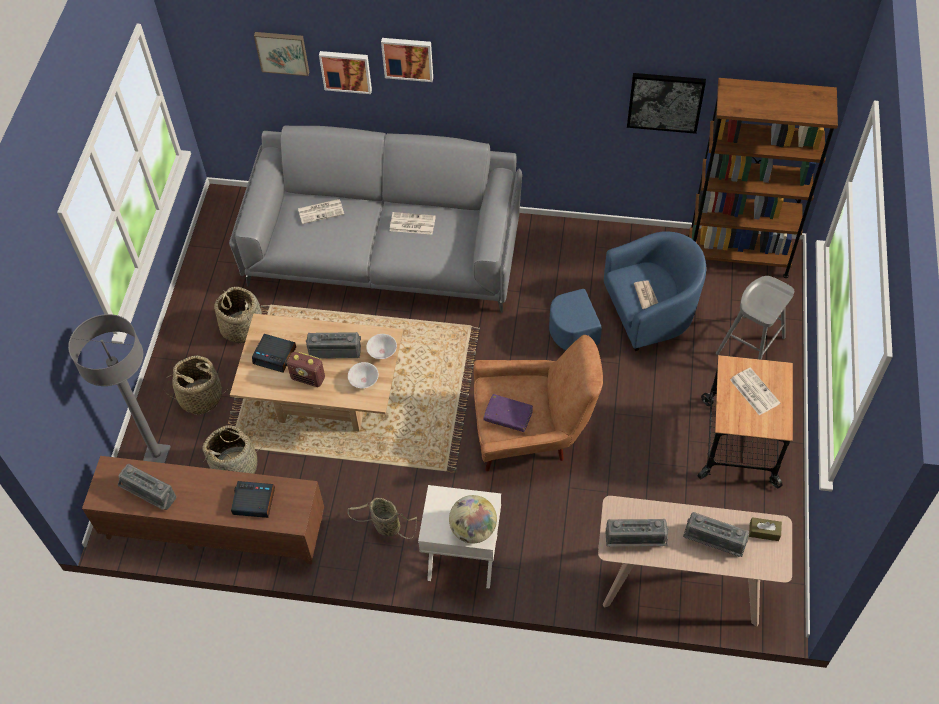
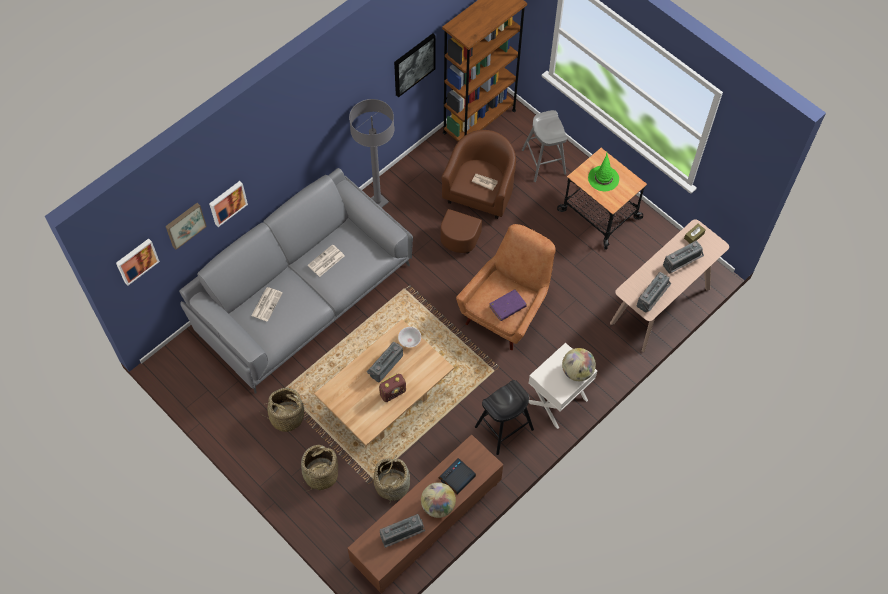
camera: 55 degrees left, 5 degrees up
grey floor lamp [68,314,171,463] -> grey floor lamp moved to [349,99,395,208]
alarm clock [252,334,296,373] -> none
white bowl [348,362,379,388] -> none
basket [348,498,417,539] -> black stool [475,380,534,455]
picture [381,38,433,82] -> picture moved to [116,238,160,286]
blue armchair [549,231,706,351] -> brown armchair [440,130,516,253]
newspaper [730,367,780,415] -> green hat [588,153,619,191]
none -> globe [421,482,456,518]

